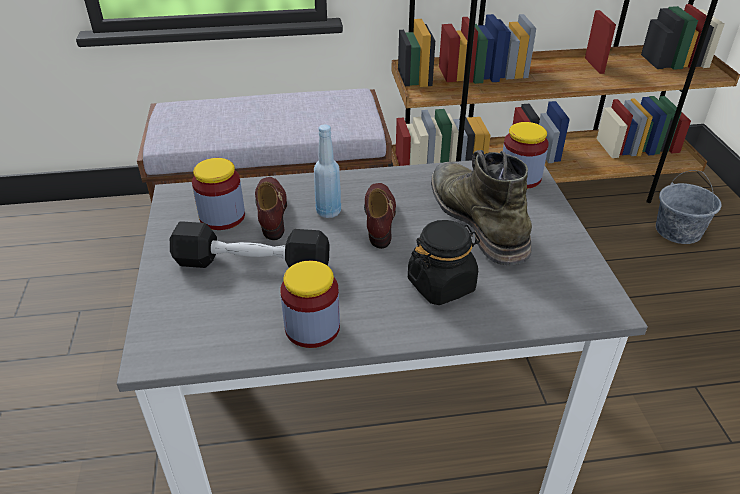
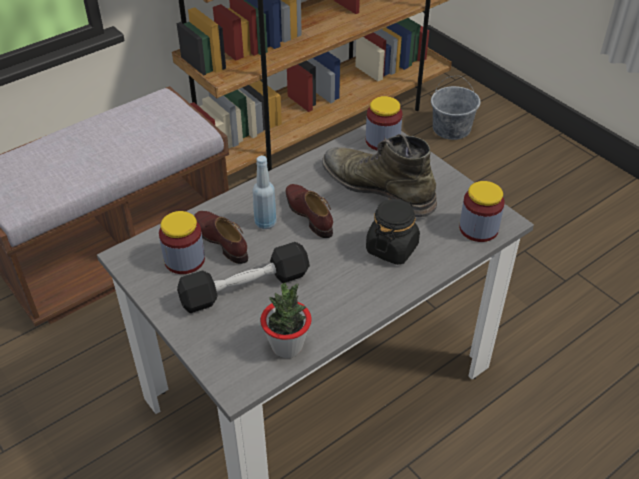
camera: 30 degrees left, 5 degrees up
jar [280,261,340,348] -> jar moved to [459,181,505,242]
none -> potted plant [260,282,312,358]

